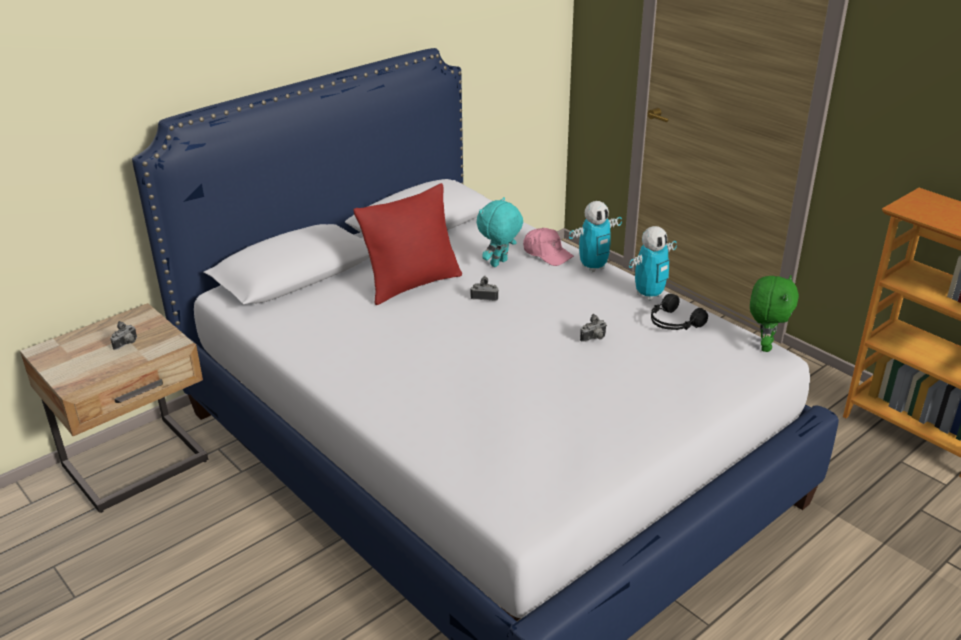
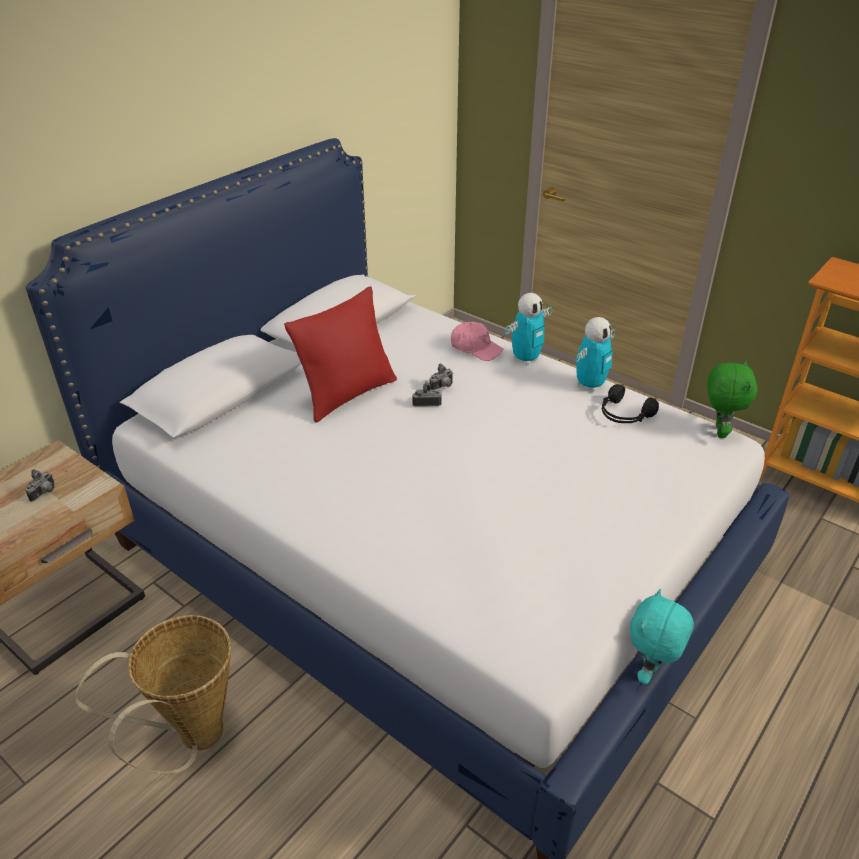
camera: 10 degrees left, 5 degrees up
turquoise plush toy [476,197,523,267] -> turquoise plush toy moved to [630,589,694,684]
camera [580,314,607,342] -> camera moved to [429,364,453,390]
none -> basket [75,615,231,774]

